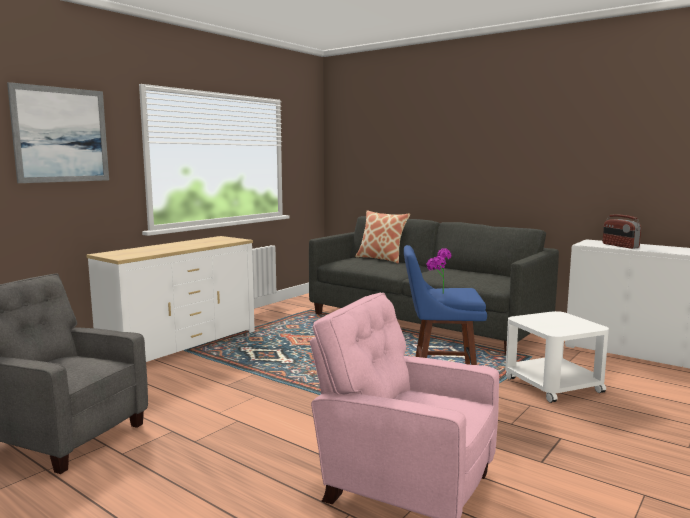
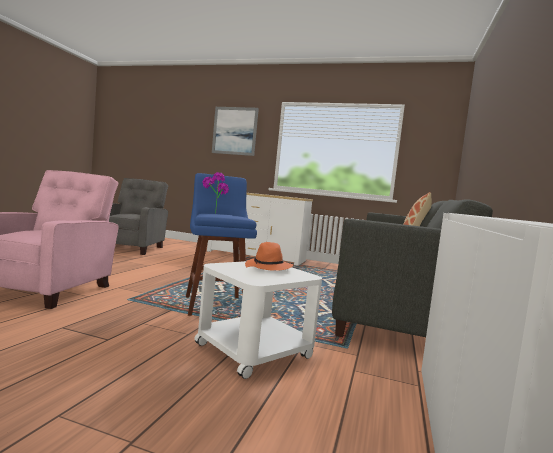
camera: 70 degrees right, 5 degrees down
radio [603,215,641,249] -> none
none -> orange hat [245,242,293,271]

